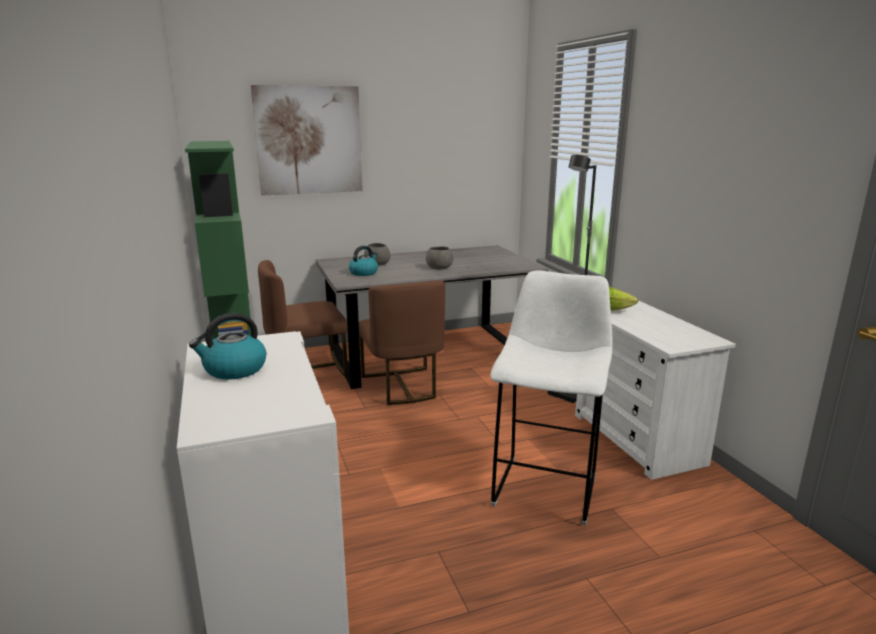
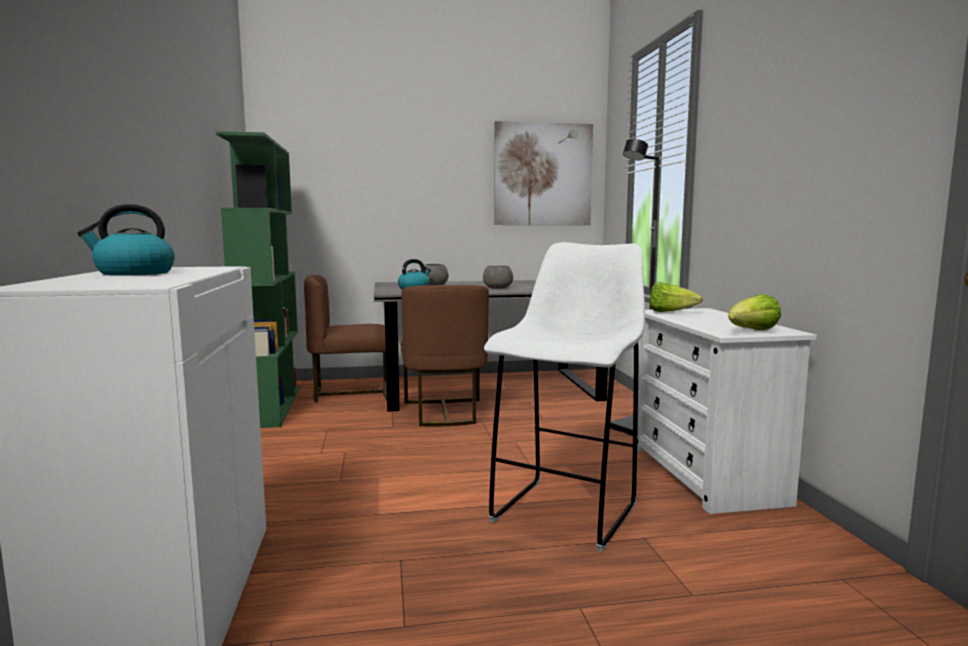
camera: 10 degrees right, 10 degrees down
picture [251,85,363,196] -> picture moved to [494,121,593,225]
none -> lettuce [728,294,781,330]

